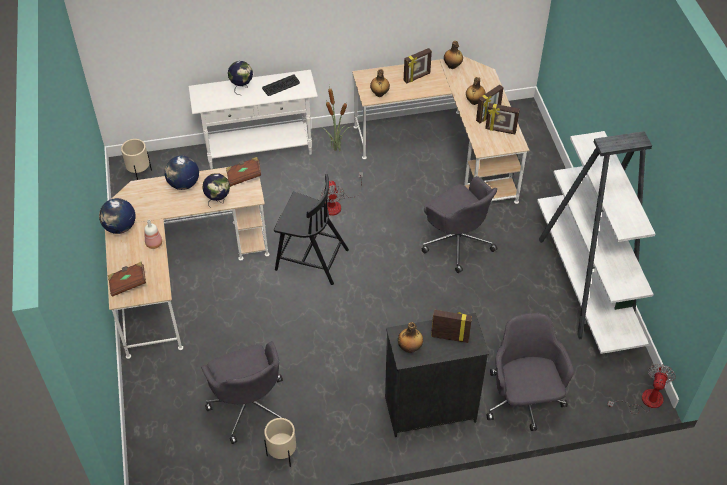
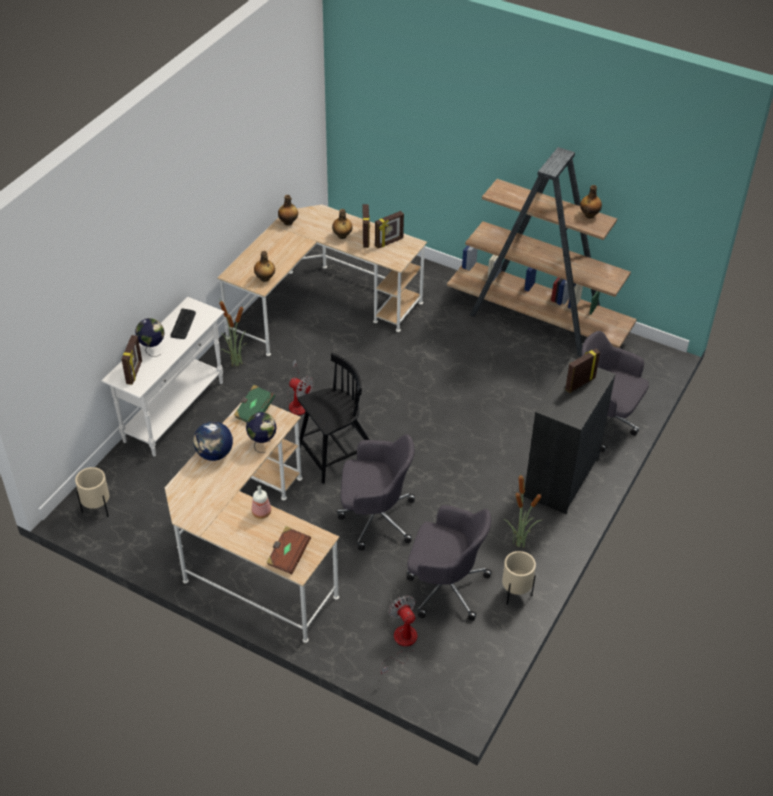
camera: 50 degrees left, 5 degrees down
globe [99,198,135,234] -> none
brown book [226,157,261,187] -> green book [234,385,275,422]
bottle [398,322,423,353] -> bottle moved to [580,185,602,218]
picture frame [404,48,432,84] -> picture frame moved to [122,335,142,385]
grey office chair [422,176,498,273] -> grey office chair moved to [337,434,415,551]
white bookcase [537,131,655,354] -> brown bookcase [447,147,637,357]
fan [607,364,676,414] -> fan moved to [380,595,417,675]
none -> potted plant [504,471,541,548]

